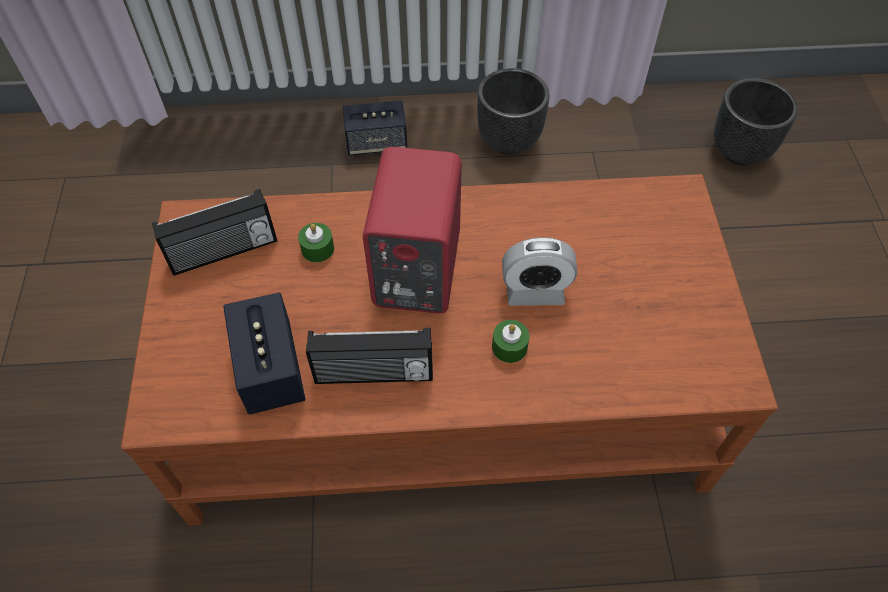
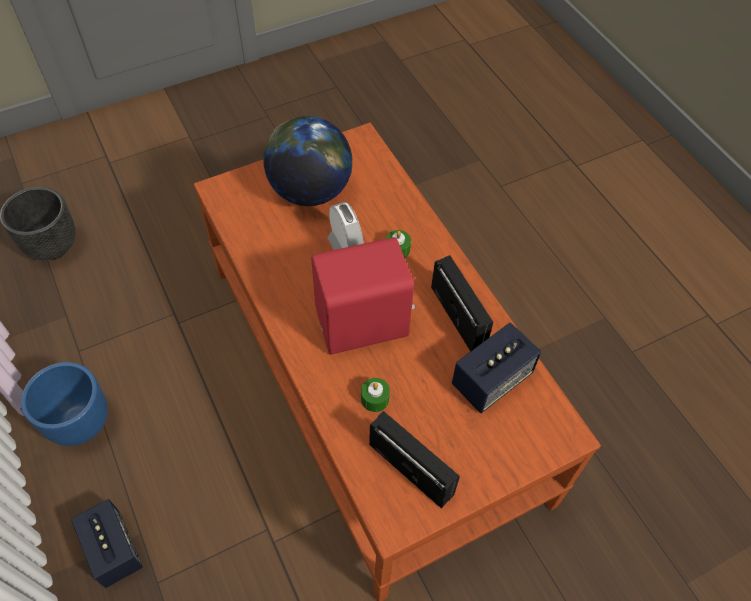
camera: 115 degrees left, 0 degrees up
black planter [477,68,549,155] -> blue planter [21,362,108,446]
none -> globe [263,116,353,206]

